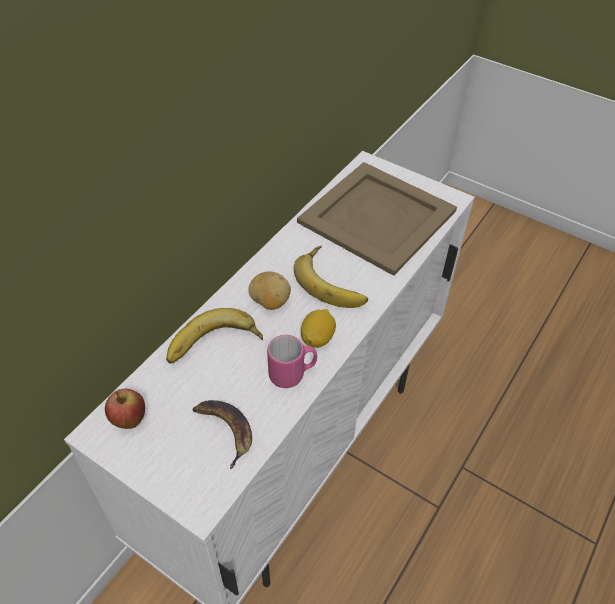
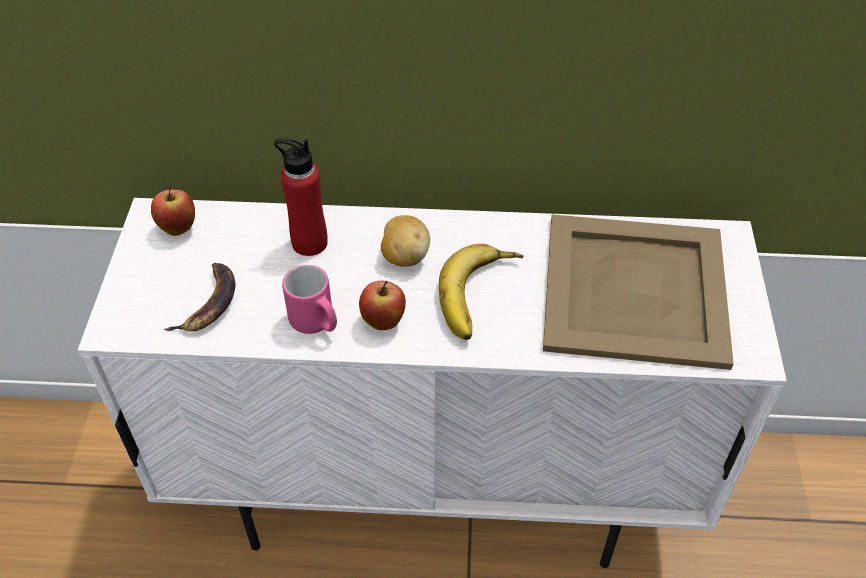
camera: 60 degrees right, 0 degrees up
banana [166,308,263,364] -> red bottle [274,138,328,256]
lemon [301,309,336,348] -> apple [359,281,406,330]

